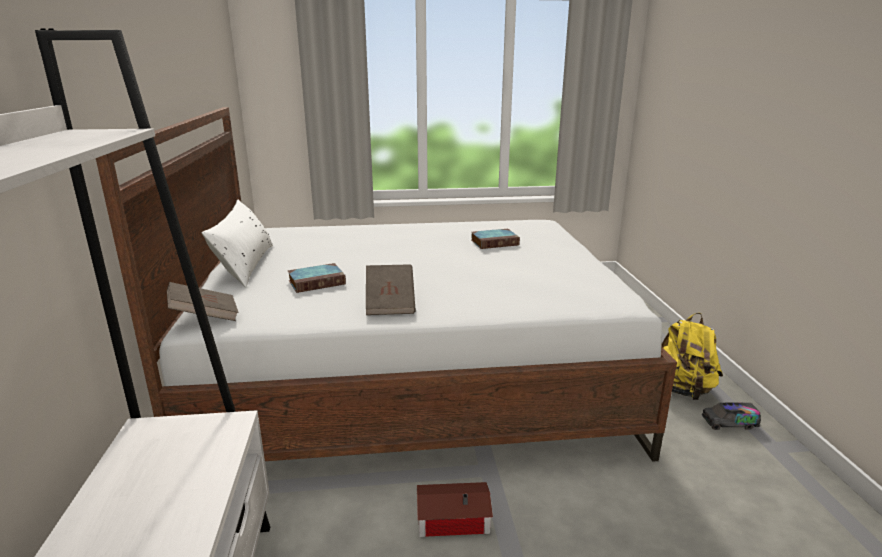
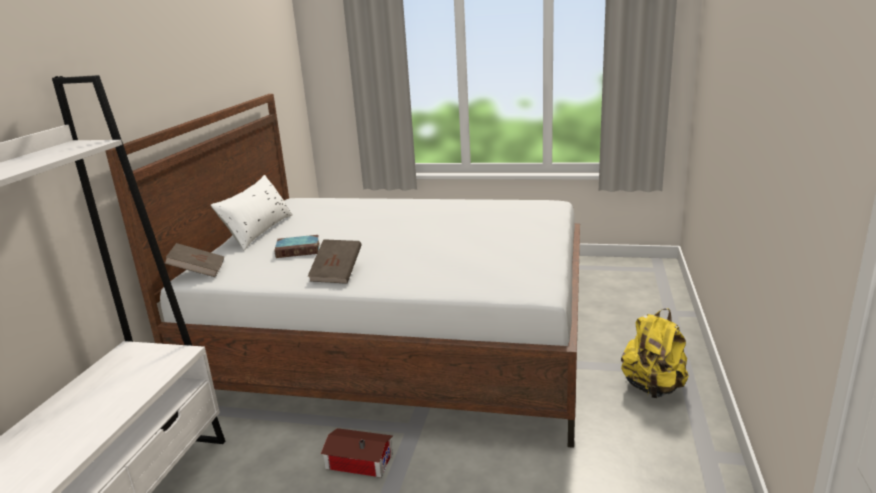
camera: 20 degrees right, 0 degrees up
book [471,229,520,249] -> none
toy truck [702,402,761,430] -> none

